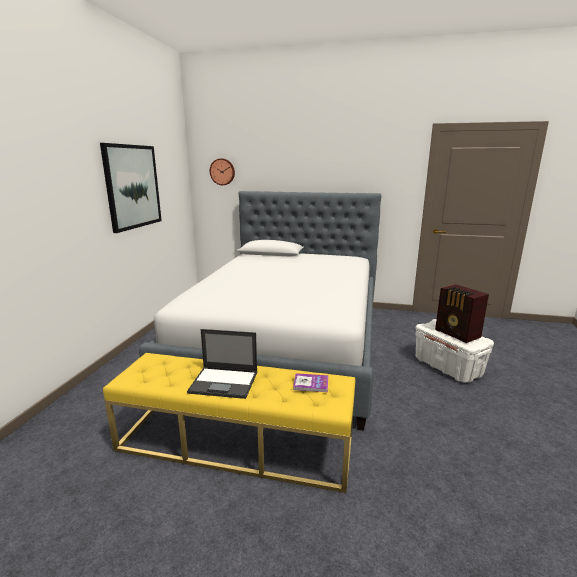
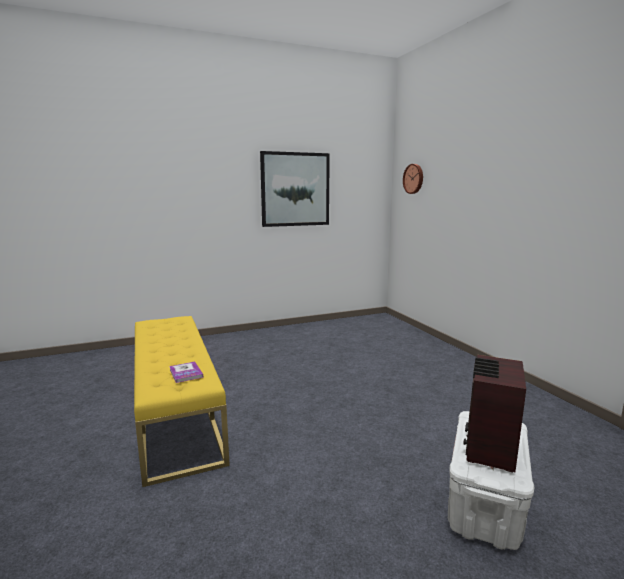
camera: 55 degrees right, 5 degrees down
bed [139,191,381,431] -> none
laptop [187,329,257,399] -> none

